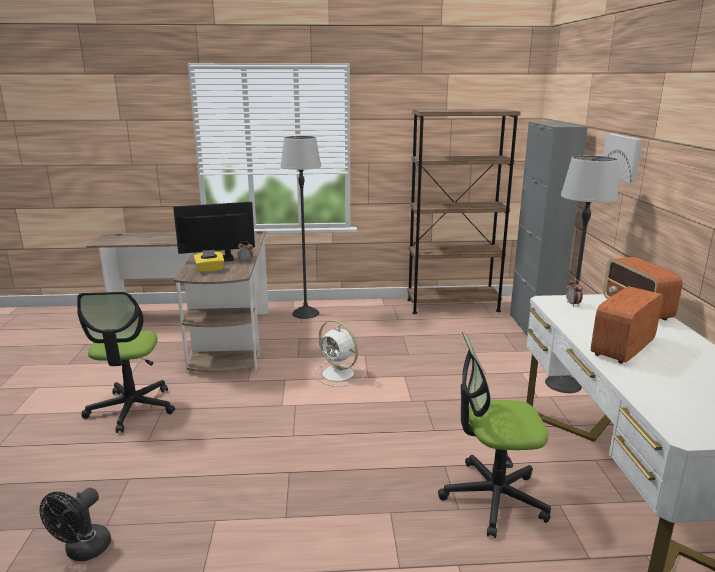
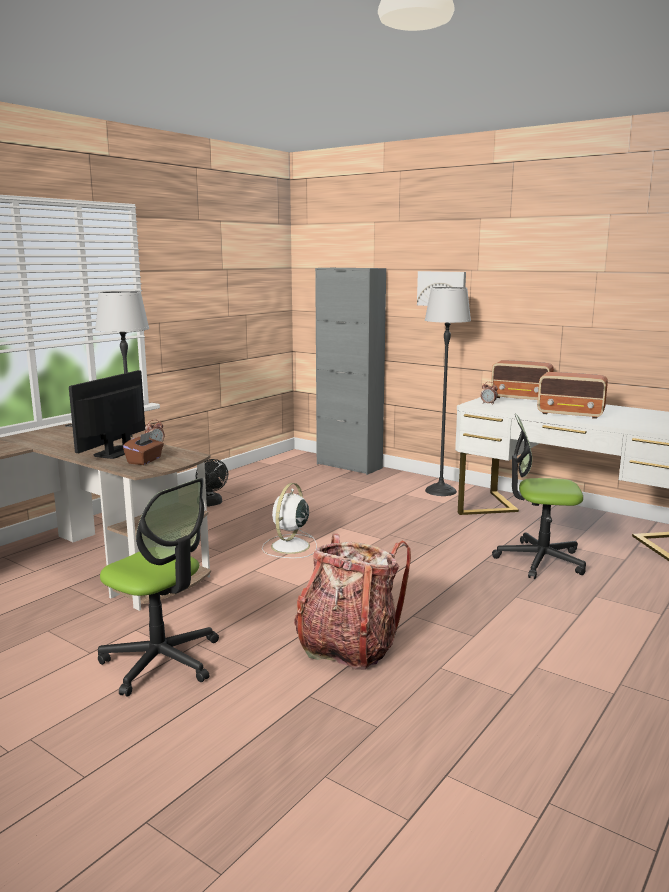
camera: 50 degrees left, 5 degrees down
black fan [40,488,111,561] -> black fan moved to [196,459,228,506]
yellow tissue box [194,250,224,273] -> brown tissue box [123,432,164,465]
white fan [313,320,365,387] -> white fan turned 120 degrees clockwise [262,483,317,558]
brown bookcase [407,109,521,314] -> none
office chair [438,332,551,538] -> office chair turned 60 degrees clockwise [492,414,586,579]
radio [591,286,663,364] -> radio turned 60 degrees counterclockwise [537,372,608,419]
none -> backpack [294,534,411,670]

